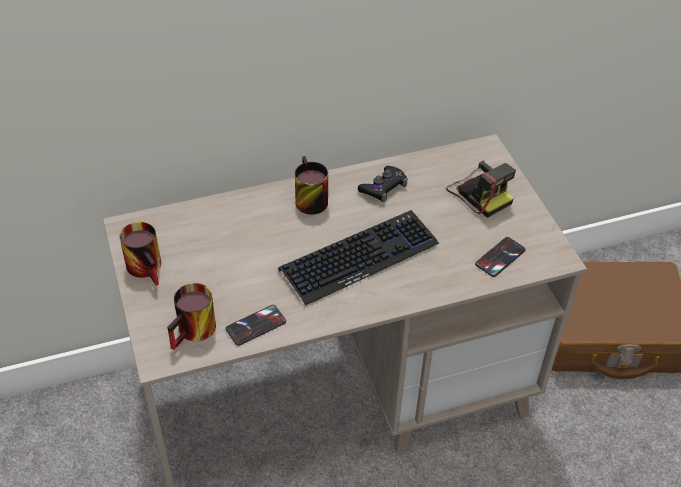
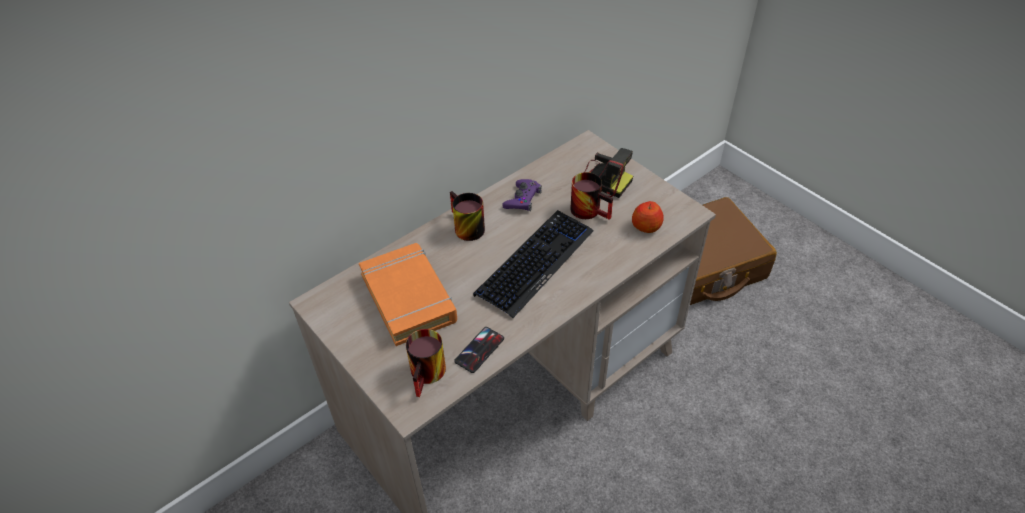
camera: 20 degrees left, 0 degrees up
mug [119,222,161,286] -> mug moved to [570,172,613,220]
black game controller [358,166,408,202] -> purple game controller [502,179,542,211]
phone [475,237,526,277] -> apple [632,201,664,233]
none -> orange book [359,243,457,346]

